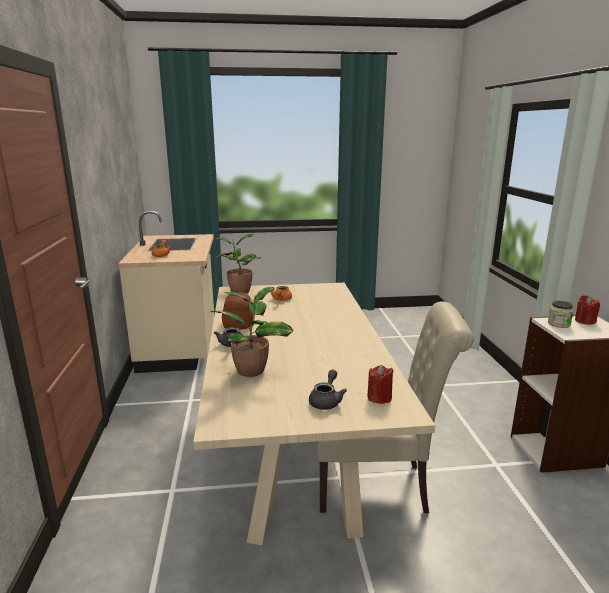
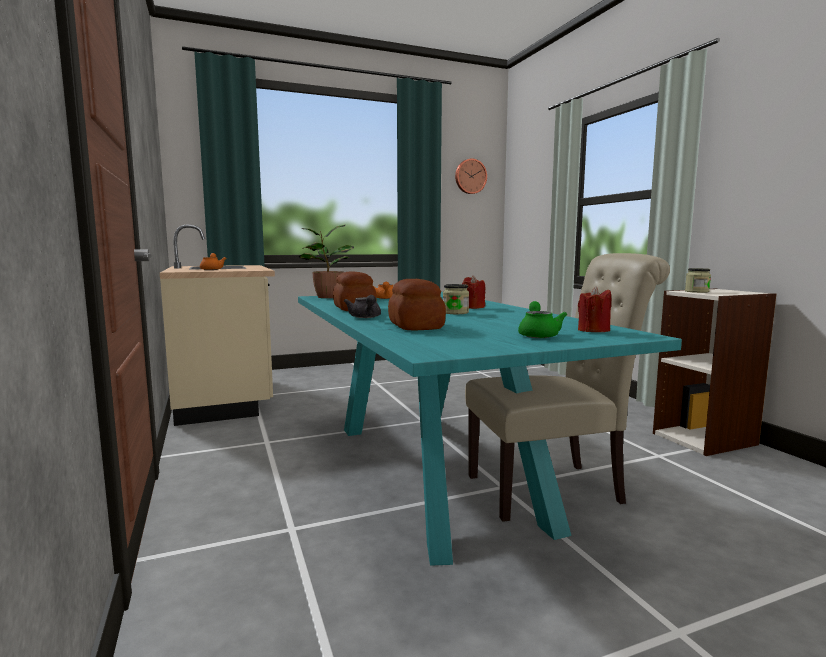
camera: 15 degrees left, 10 degrees down
beige dining table [193,283,435,545] -> turquoise dining table [298,292,682,566]
potted plant [211,287,293,377] -> bread [388,279,446,330]
grey teapot [309,370,347,410] -> green teapot [518,301,567,338]
red candle [575,295,600,325] -> red candle moved to [462,275,486,309]
none -> jar [443,284,469,314]
none -> wall clock [455,159,487,194]

